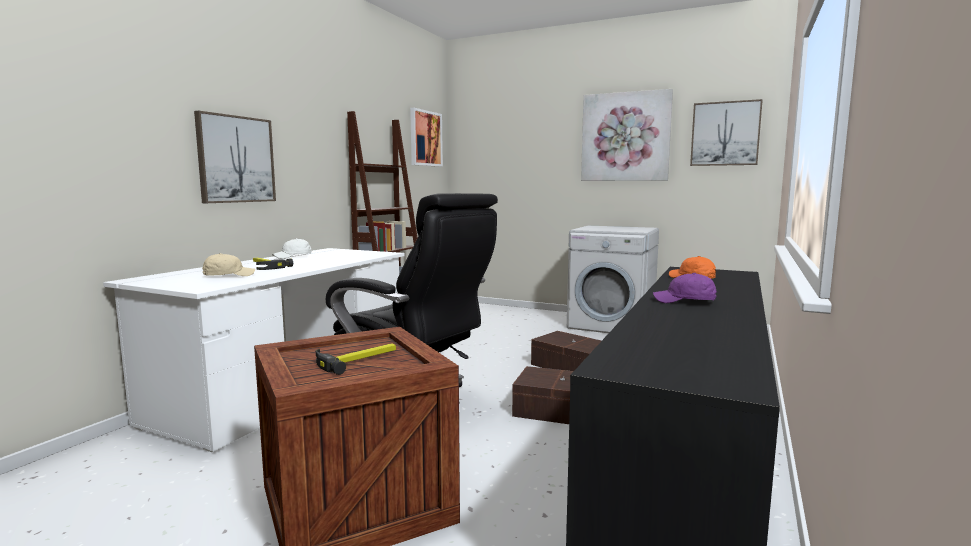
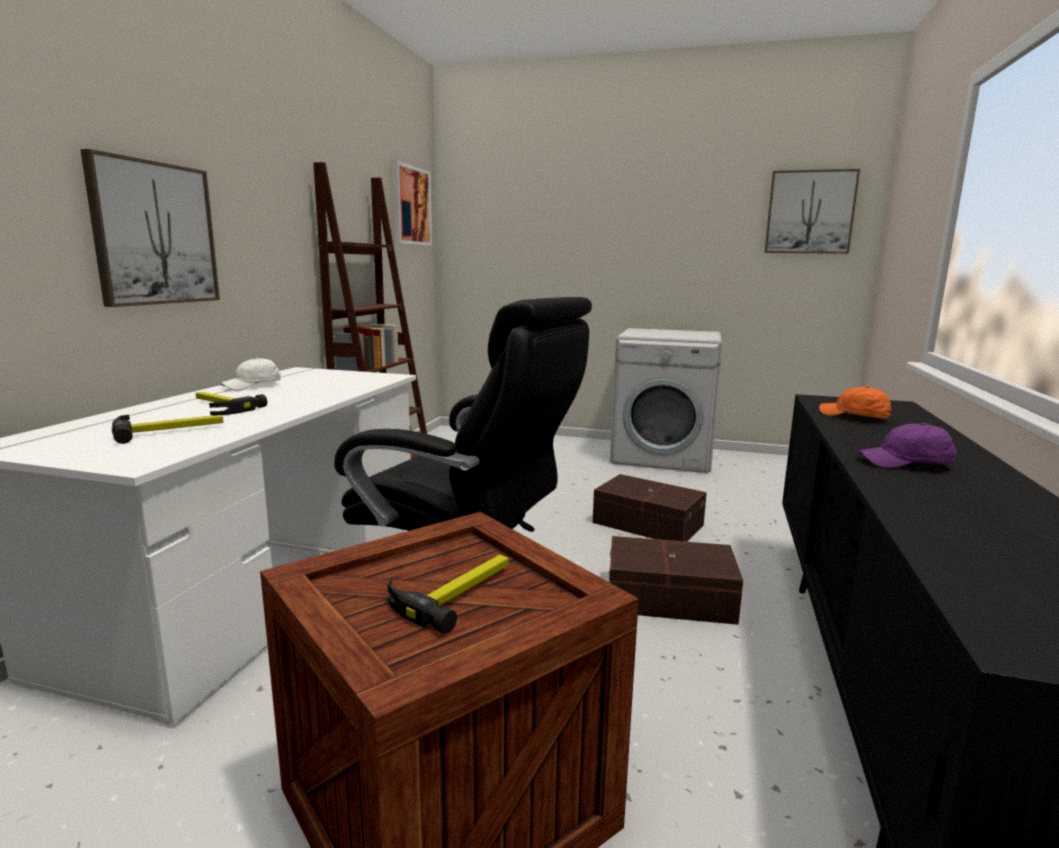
camera: 10 degrees left, 5 degrees up
beige cap [202,253,255,276] -> hammer [112,415,223,444]
picture [581,89,673,181] -> none

